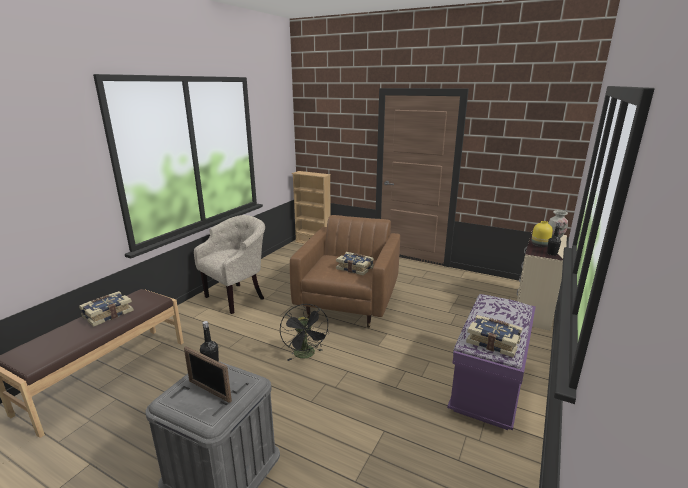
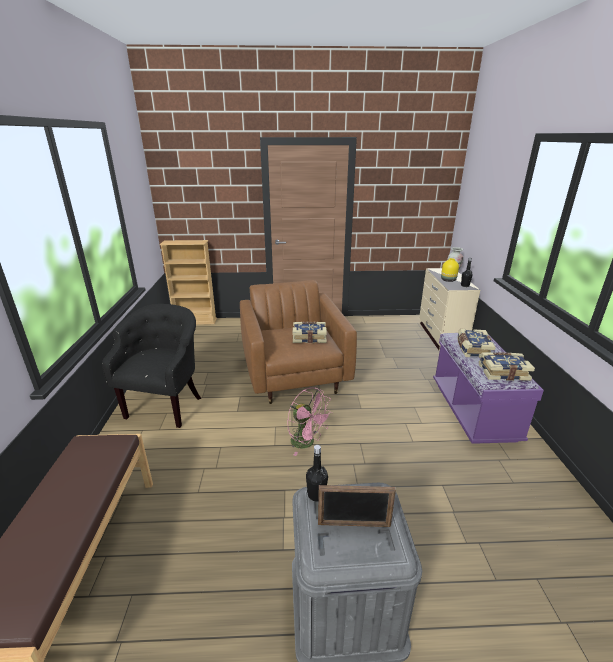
camera: 30 degrees left, 5 degrees up
book [79,291,134,327] -> book moved to [457,329,496,358]
beige armchair [194,215,265,314] -> black armchair [102,304,201,428]
black fan [280,304,329,361] -> pink fan [287,387,332,456]

